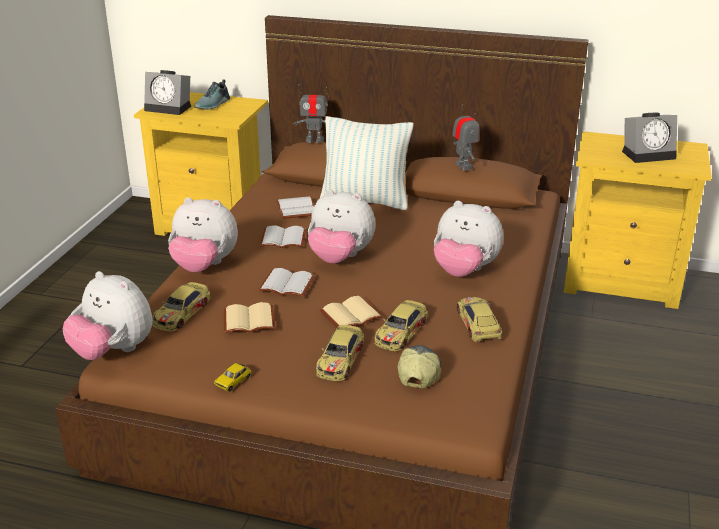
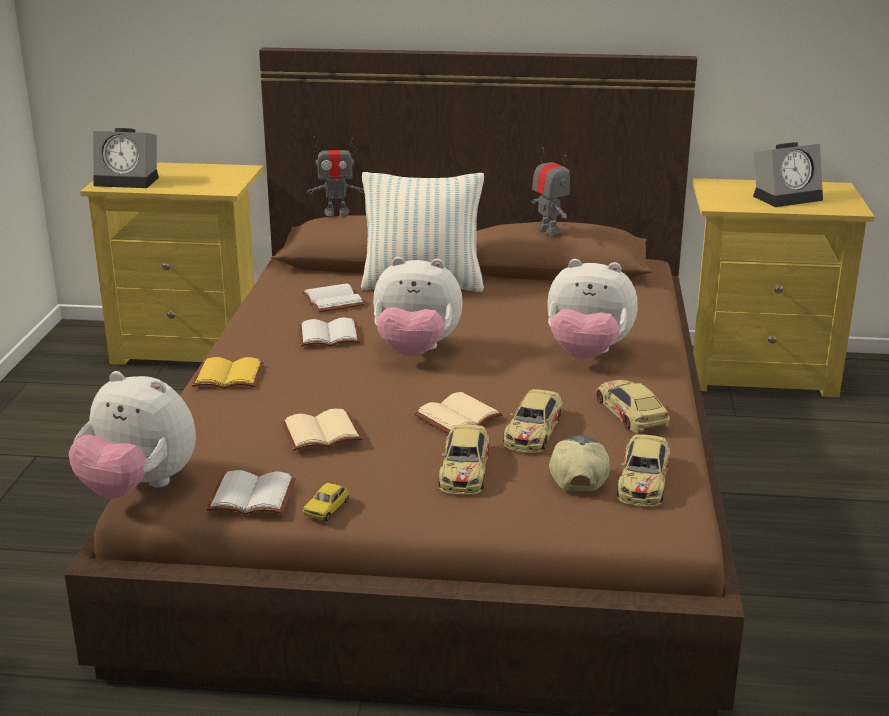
camera: 10 degrees left, 5 degrees down
toy car [152,282,211,331] -> toy car moved to [617,434,670,507]
plush toy [168,197,238,272] -> yellow book [192,357,264,389]
shoe [194,79,230,110] -> none
white book [258,268,315,297] -> white book moved to [206,470,296,514]

